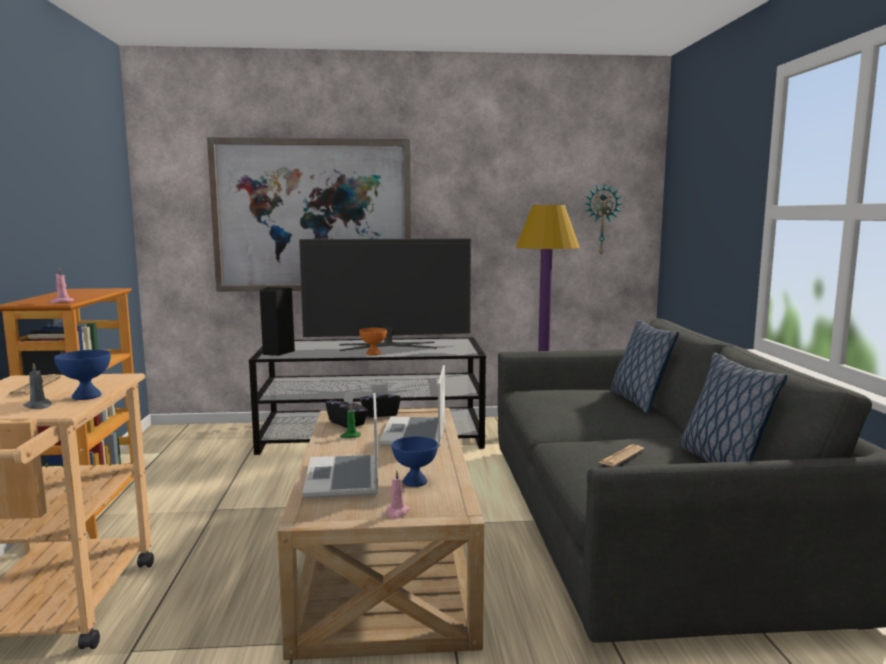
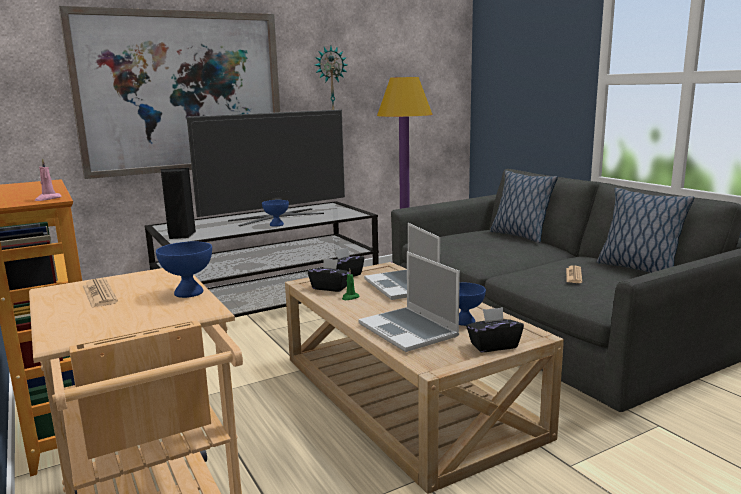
camera: 25 degrees left, 5 degrees up
grey candle [23,362,52,409] -> none
orange bowl [359,328,387,355] -> blue bowl [262,200,289,227]
pink candle [386,471,410,519] -> black tissue box [466,307,524,352]
wall clock [584,183,622,255] -> wall clock moved to [315,46,347,110]

